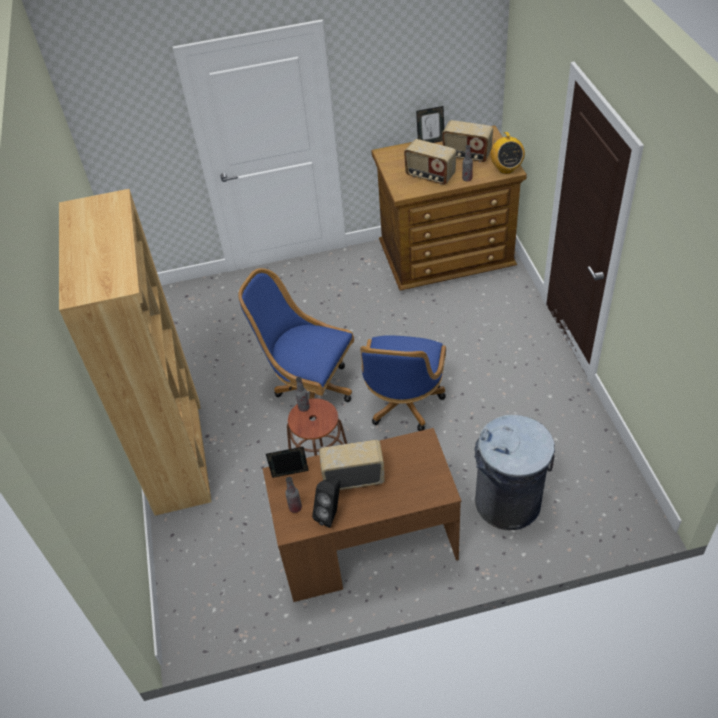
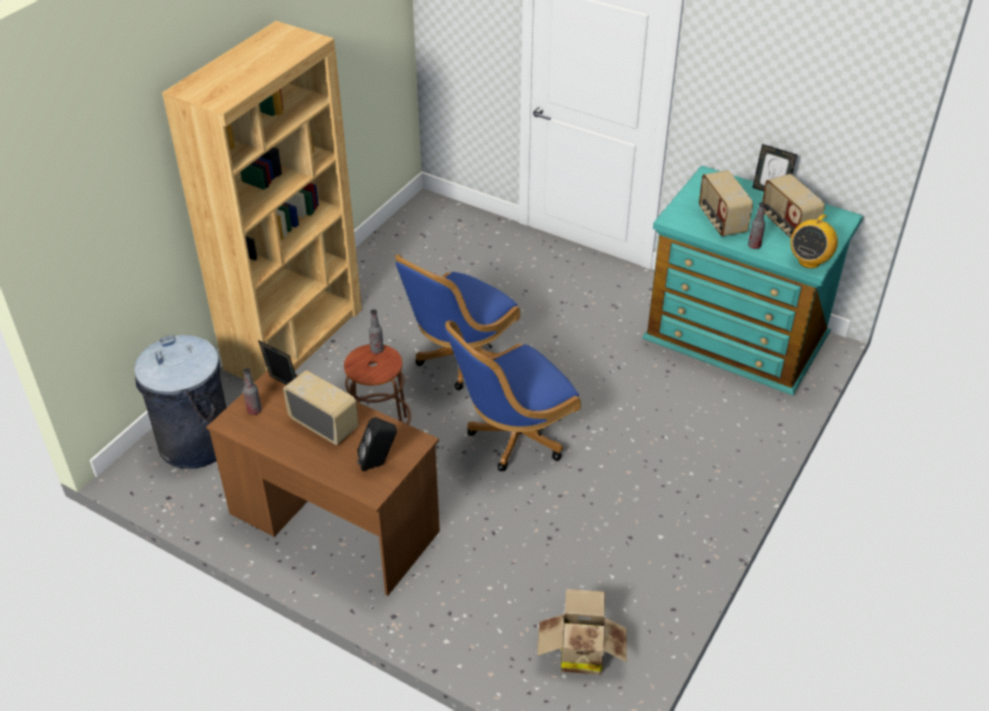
camera: 40 degrees right, 5 degrees down
blue office chair [238,268,354,419] -> blue office chair turned 120 degrees counterclockwise [395,254,520,390]
black speaker [312,477,340,528] -> black speaker moved to [357,417,397,471]
brown dresser [371,125,527,291] -> turquoise dresser [642,165,863,395]
grey trash can [474,415,555,530] -> grey trash can moved to [134,335,227,469]
none -> cardboard box [537,589,627,675]

